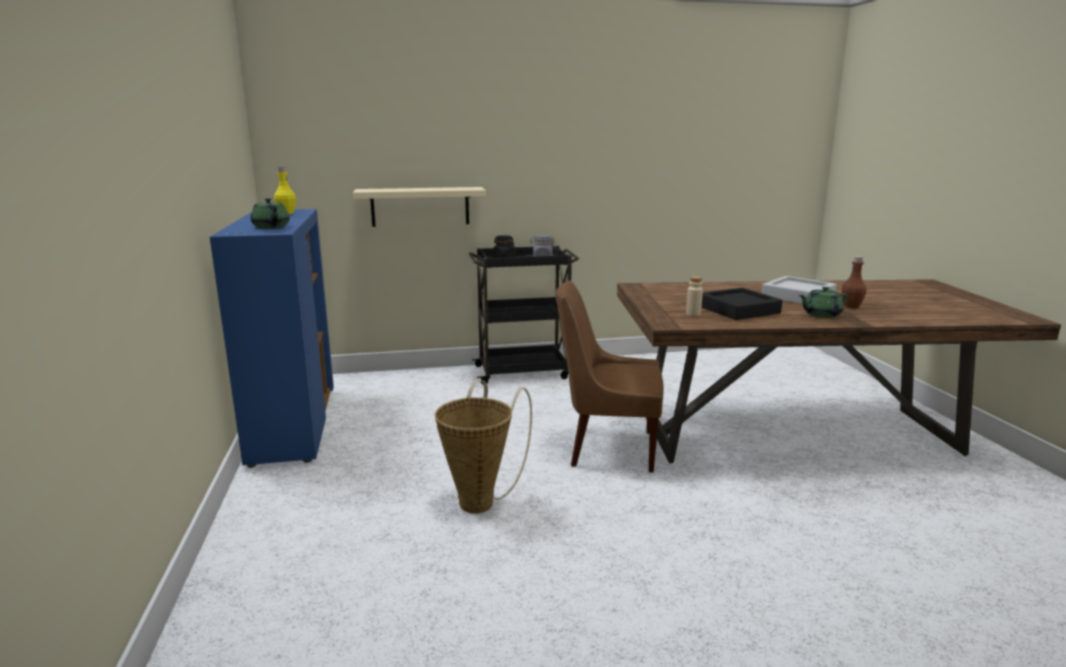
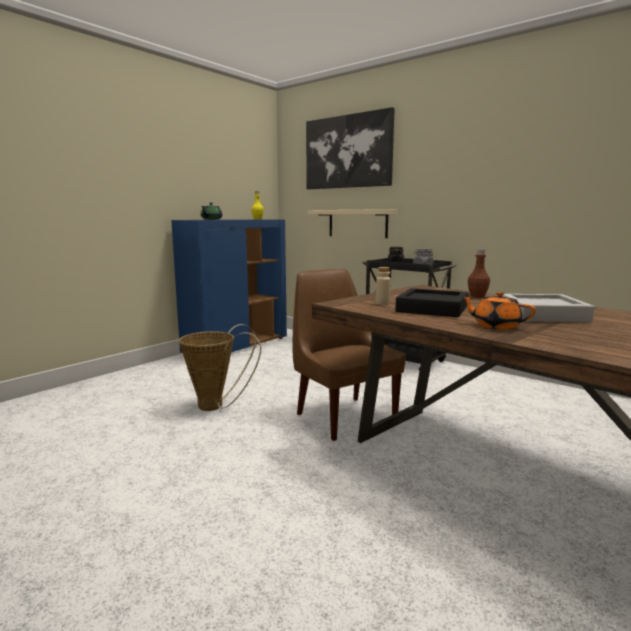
camera: 50 degrees right, 5 degrees down
green teapot [799,286,847,318] -> orange teapot [461,292,536,329]
brown bottle [842,256,867,308] -> brown bottle moved to [468,250,490,298]
none -> picture [306,107,395,189]

